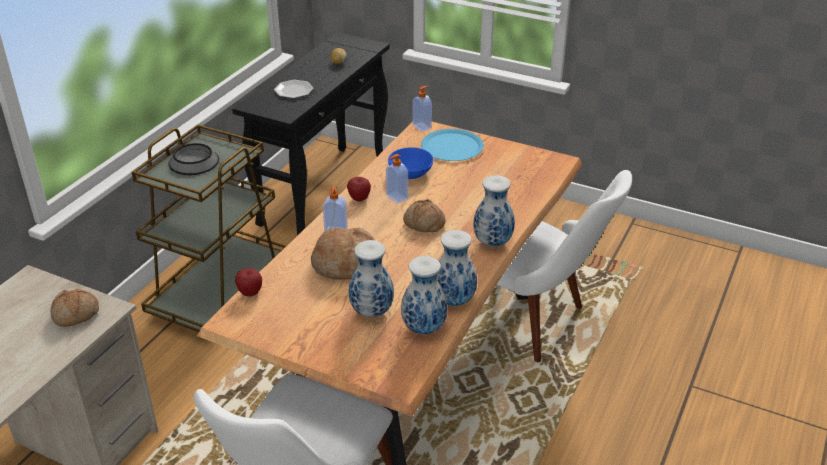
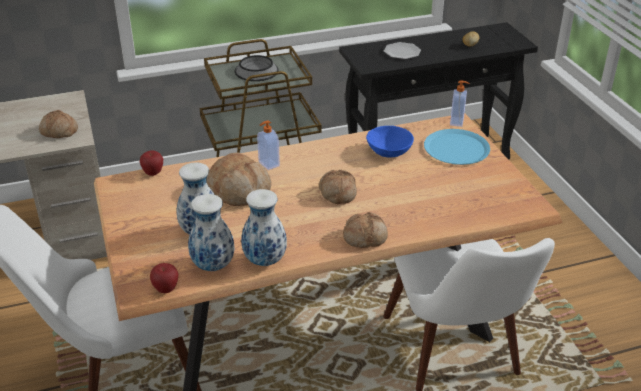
camera: 45 degrees right, 0 degrees up
apple [347,177,371,202] -> apple moved to [150,263,179,293]
soap dispenser [386,154,408,203] -> none
vase [473,175,515,247] -> bread [343,212,388,248]

